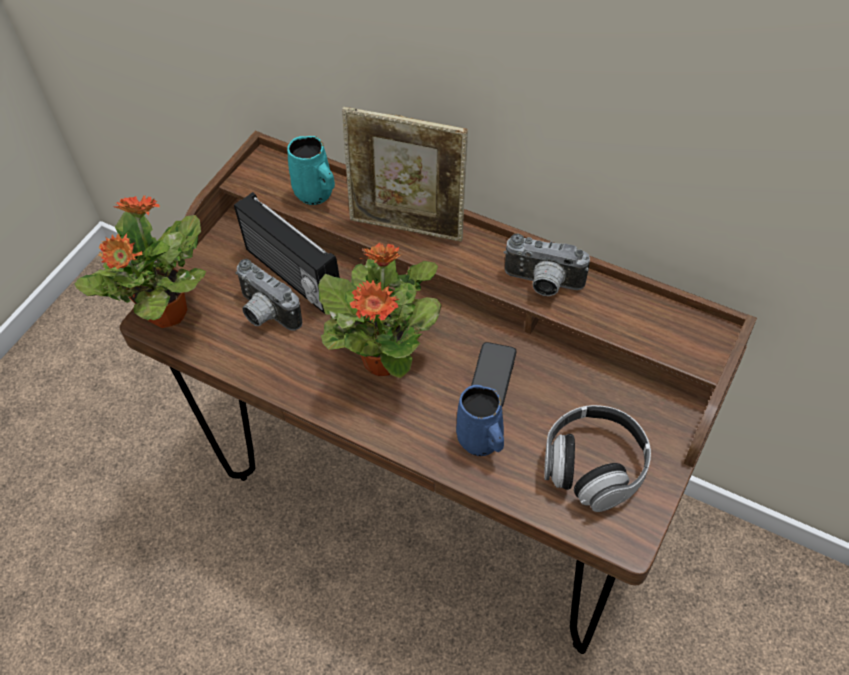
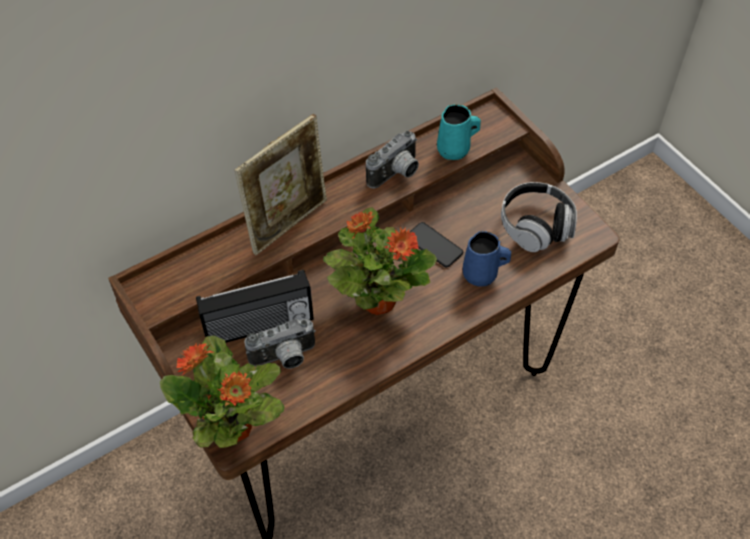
camera: 65 degrees left, 0 degrees up
turquoise mug [287,136,335,205] -> turquoise mug moved to [437,104,481,160]

